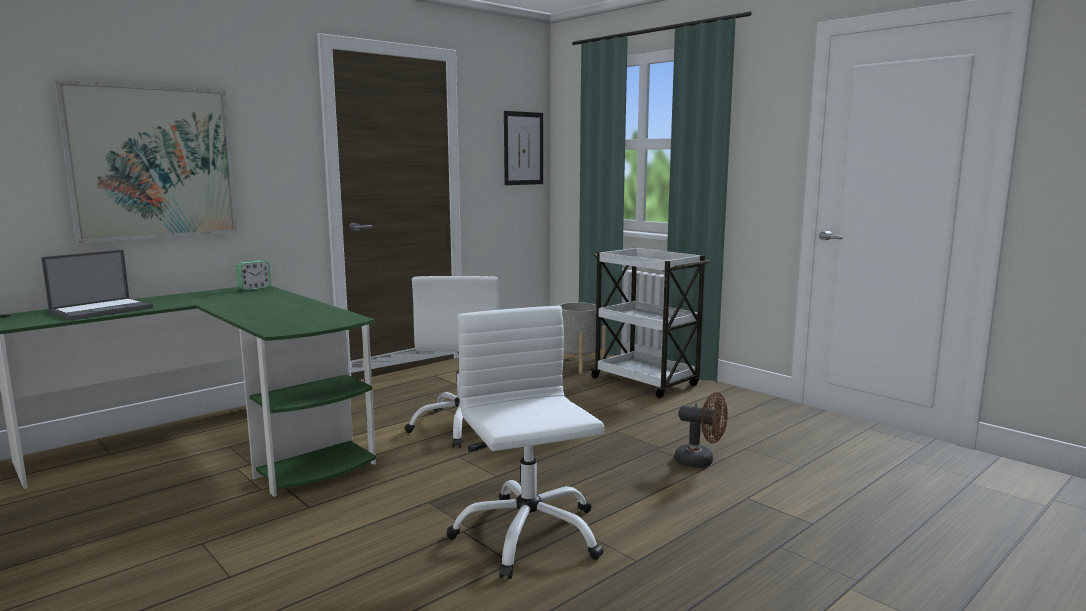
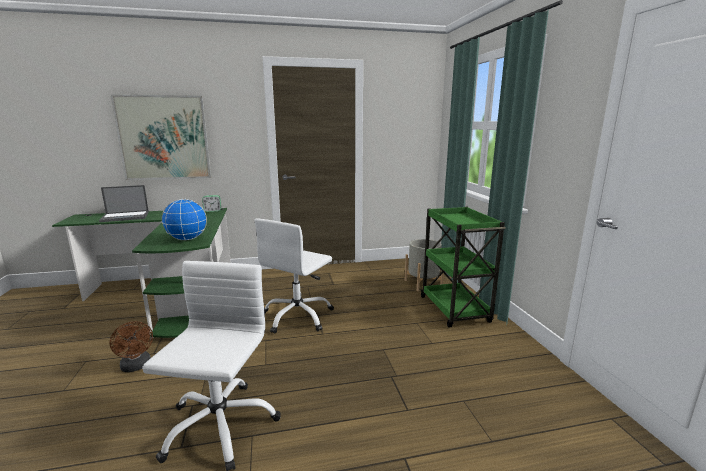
camera: 30 degrees right, 5 degrees up
picture [504,111,543,185] -> none
white cart [590,247,710,398] -> green cart [421,207,506,328]
brown fan [674,392,728,468] -> brown fan moved to [109,321,153,372]
none -> globe [161,199,207,240]

